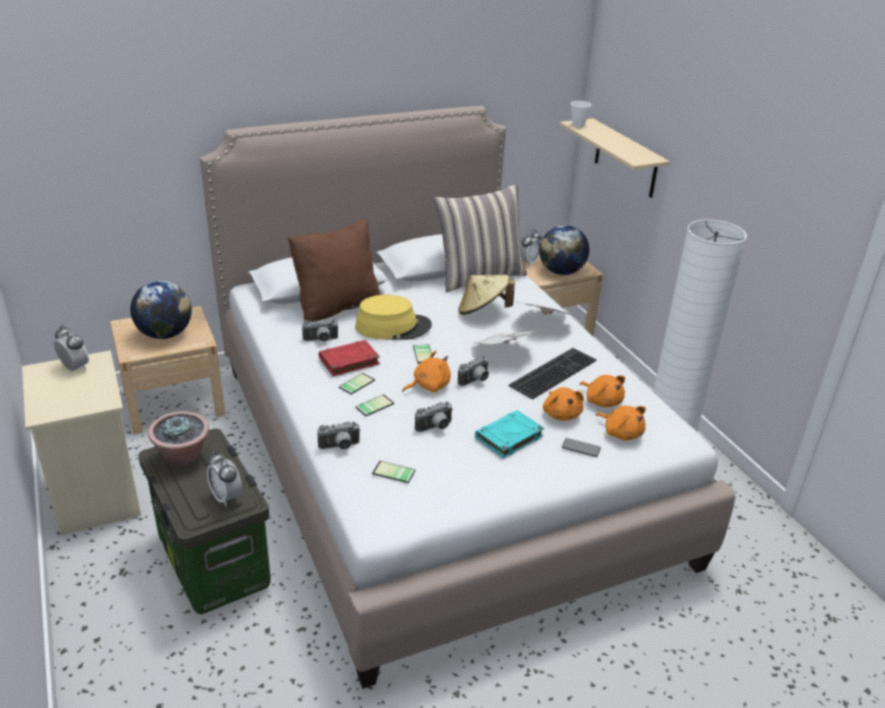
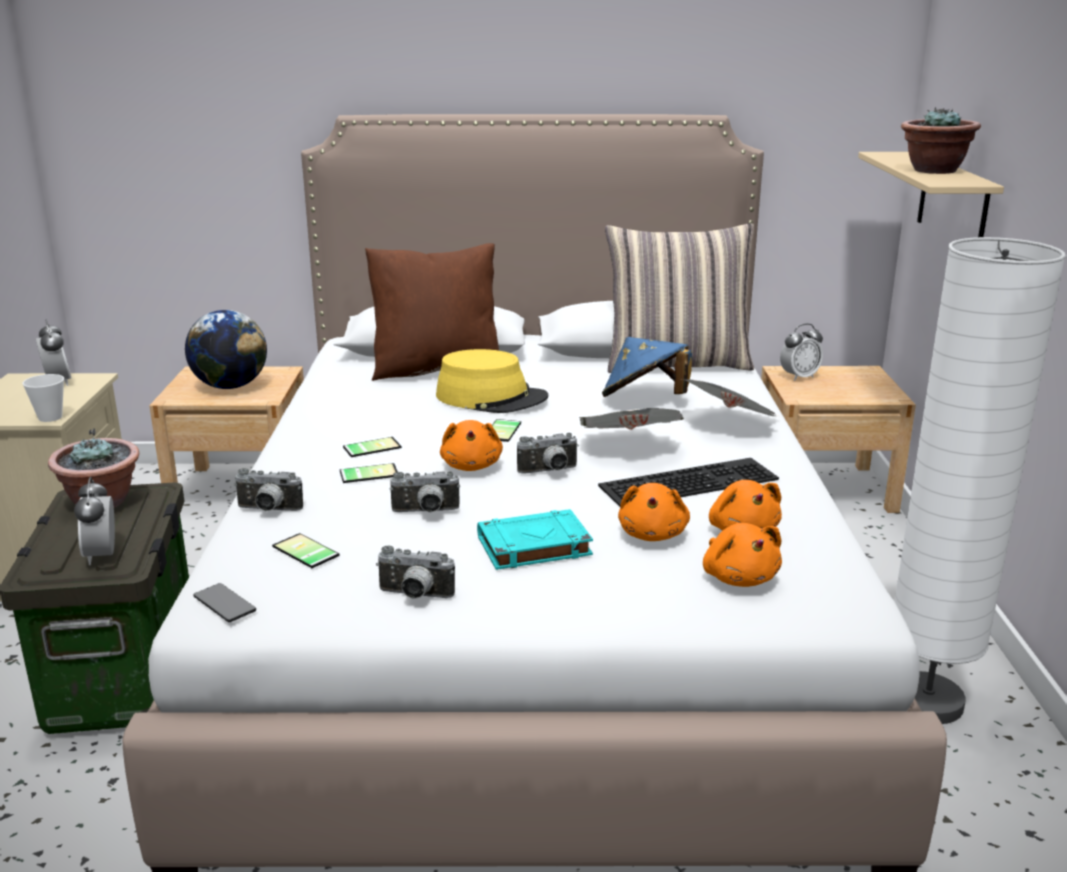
camera: 25 degrees right, 10 degrees down
camera [302,319,338,342] -> camera moved to [376,546,455,599]
red book [319,340,380,376] -> none
orange plush toy [402,351,451,392] -> orange plush toy turned 90 degrees clockwise [440,420,503,471]
beige hat [458,275,515,315] -> blue hat [602,337,692,397]
globe [539,225,589,275] -> none
phone [562,438,601,457] -> phone moved to [194,583,256,622]
cup [571,101,592,127] -> cup moved to [22,374,64,422]
none -> potted plant [901,107,981,174]

